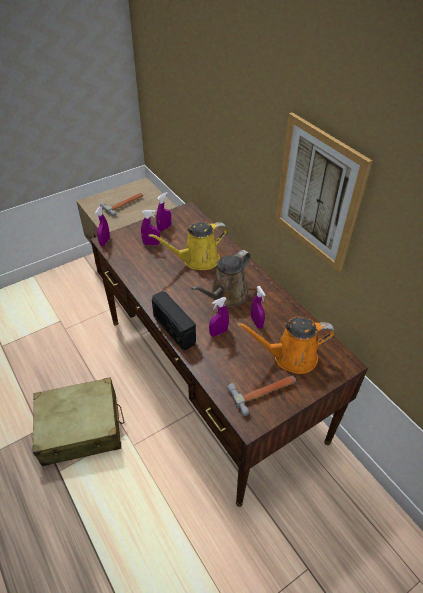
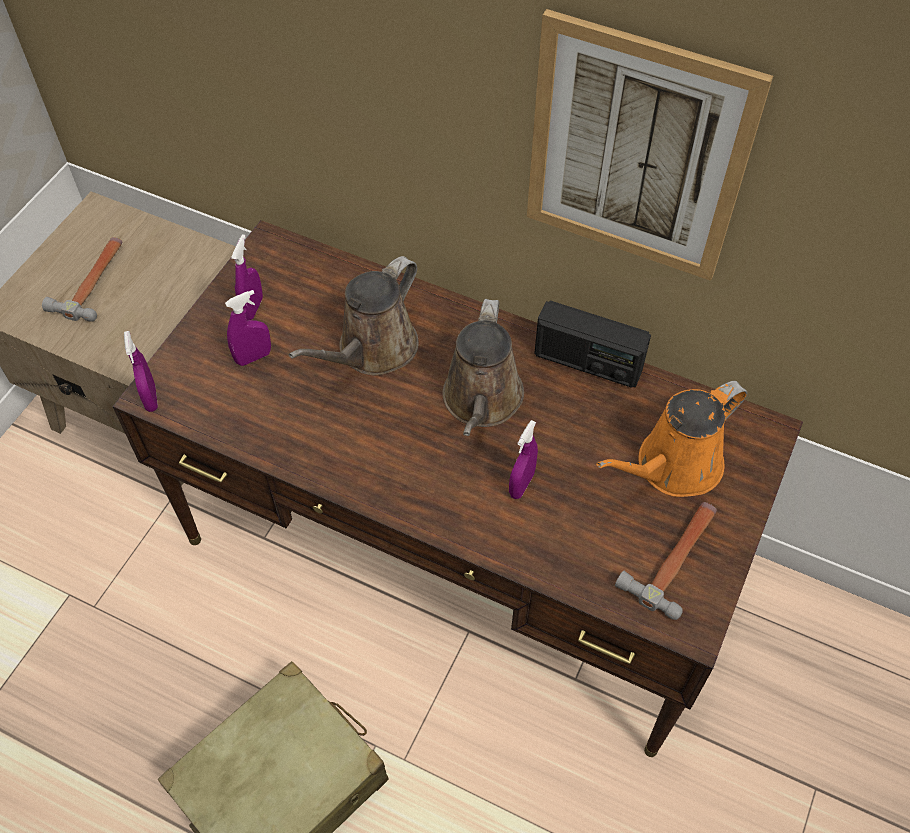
camera: 30 degrees left, 10 degrees up
yellow watering can [148,222,228,270] -> brown watering can [289,256,419,376]
radio [152,291,196,350] -> radio moved to [534,300,651,388]
purple spray bottle [251,286,266,329] -> none

